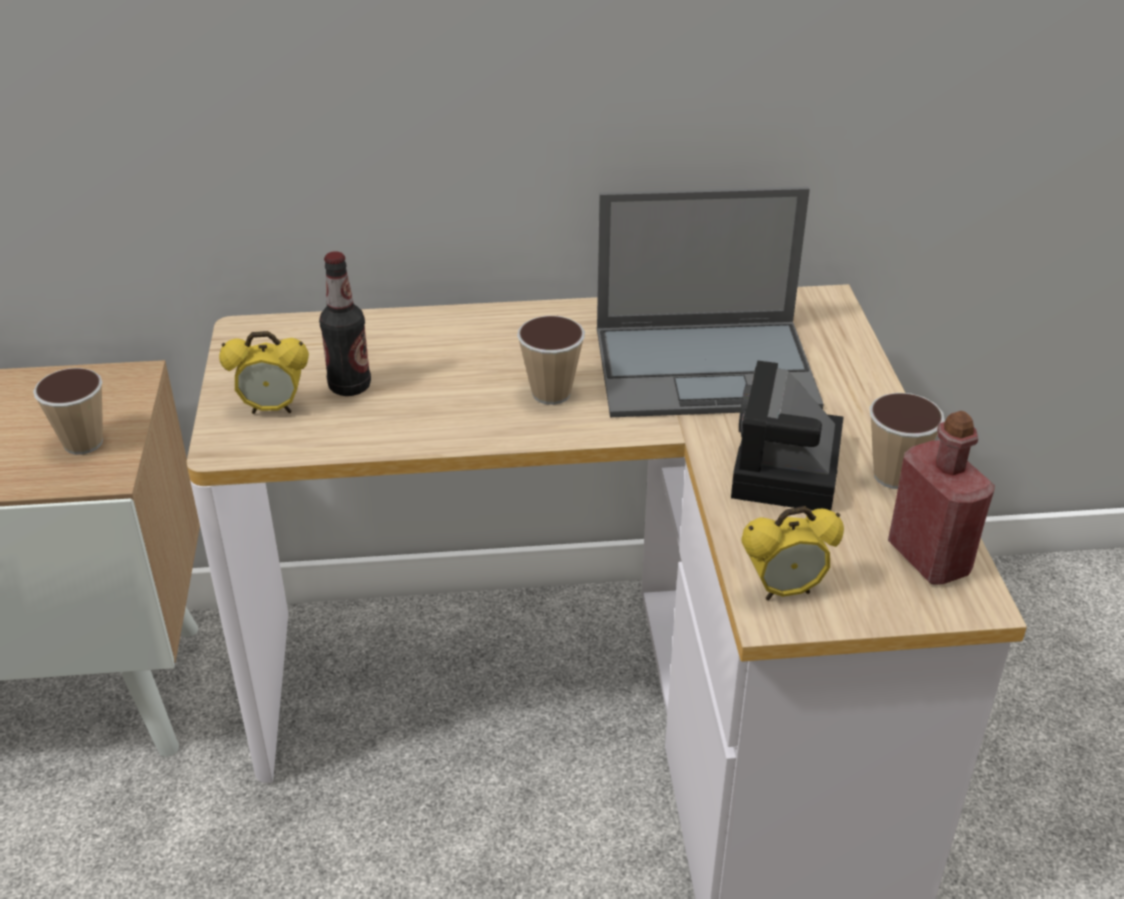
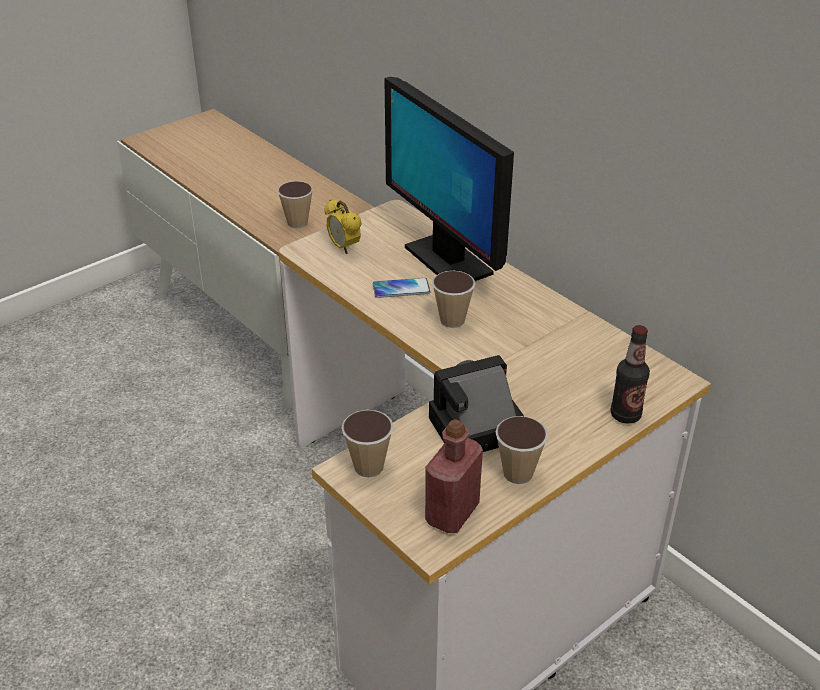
camera: 55 degrees right, 0 degrees up
bottle [319,251,371,396] -> bottle moved to [610,325,650,424]
laptop [597,187,823,417] -> none
alarm clock [741,506,844,600] -> cup [342,410,394,477]
none -> phone [373,278,430,298]
none -> monitor [384,77,514,281]

